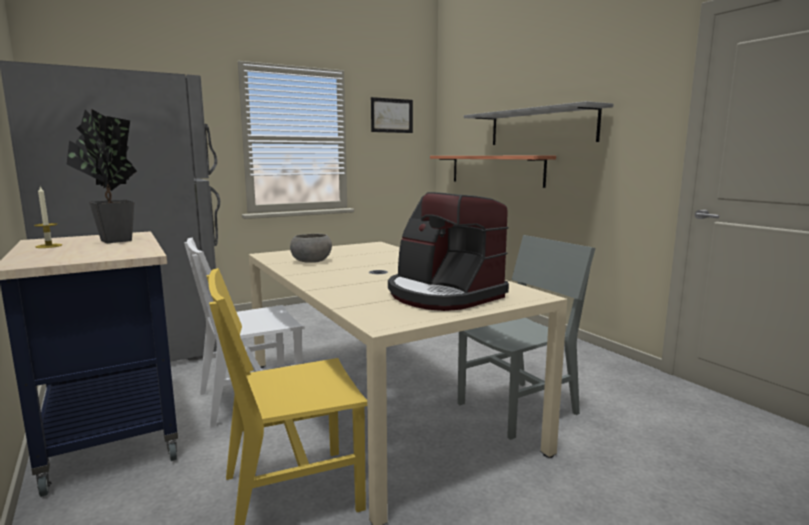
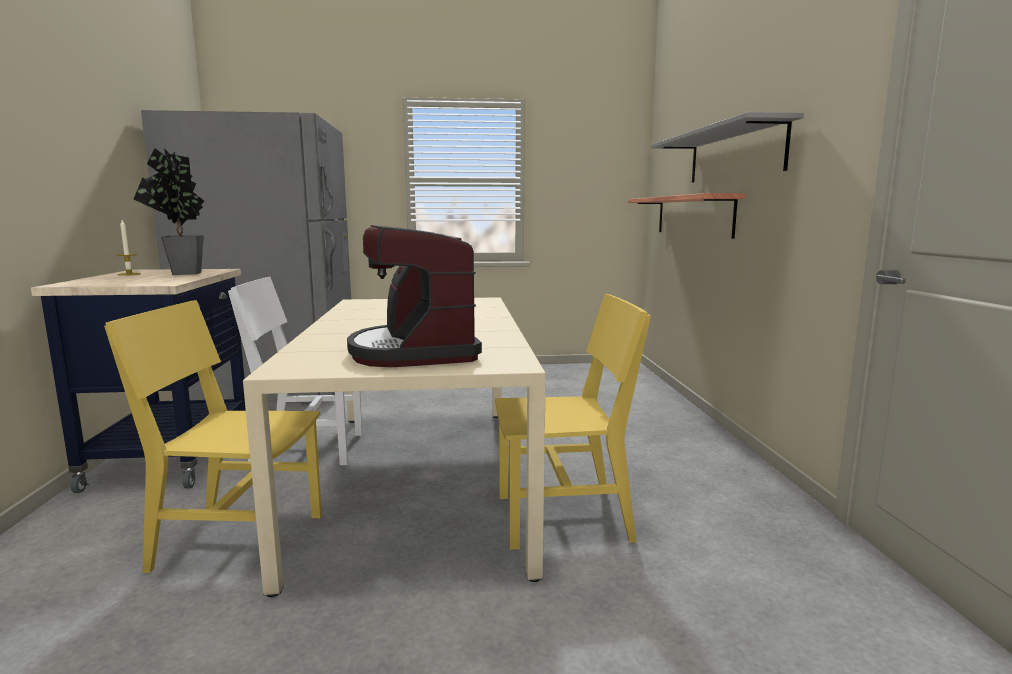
camera: 25 degrees right, 0 degrees up
grey bowl [290,234,332,263] -> none
picture [371,97,413,133] -> none
grey chair [458,235,595,440] -> yellow chair [495,294,651,550]

